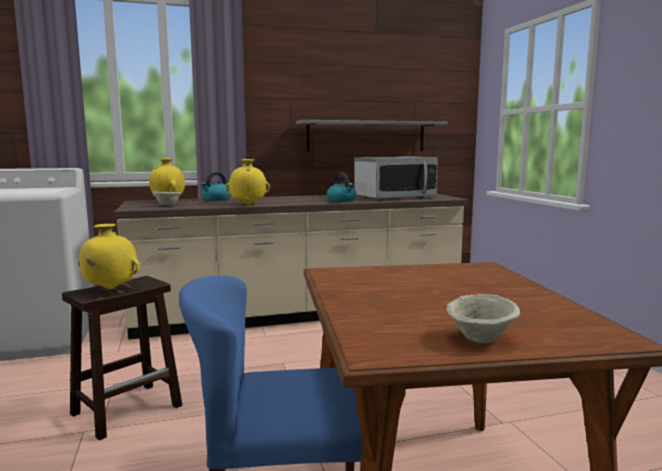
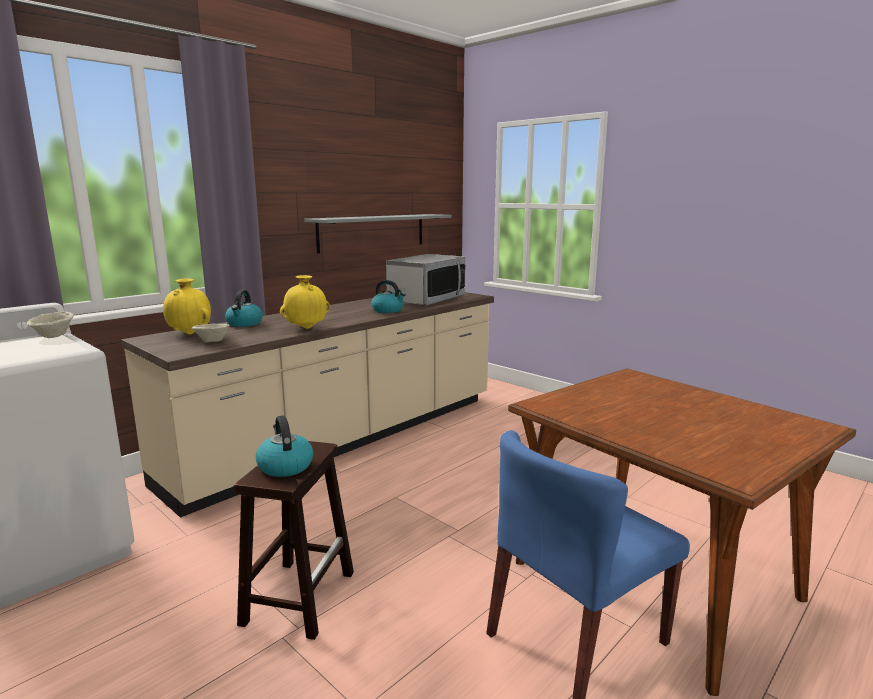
camera: 30 degrees left, 5 degrees up
yellow vase [78,224,140,289] -> kettle [256,415,313,477]
beige bowl [446,294,520,343] -> beige bowl moved to [27,311,73,338]

